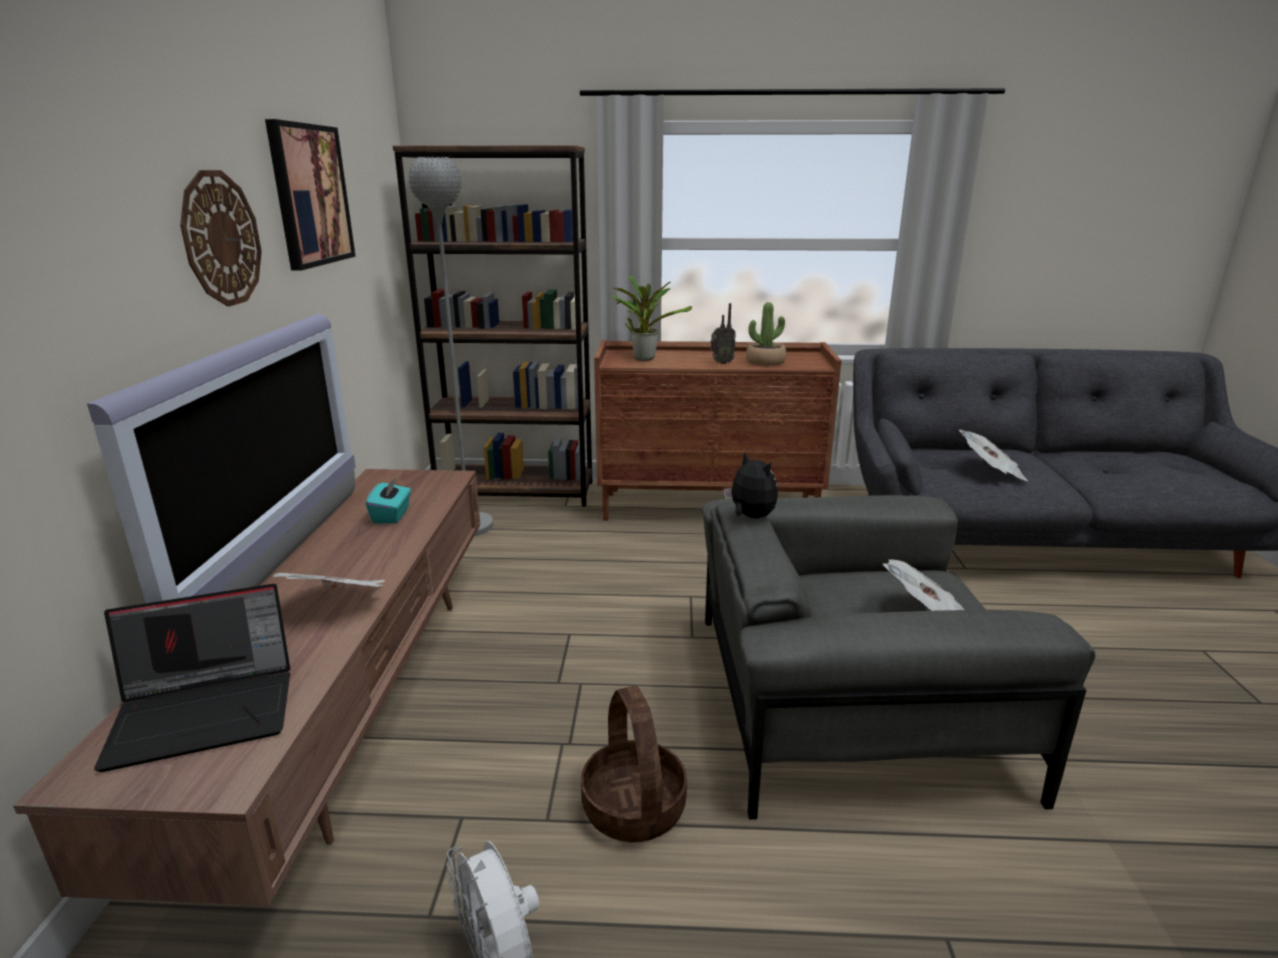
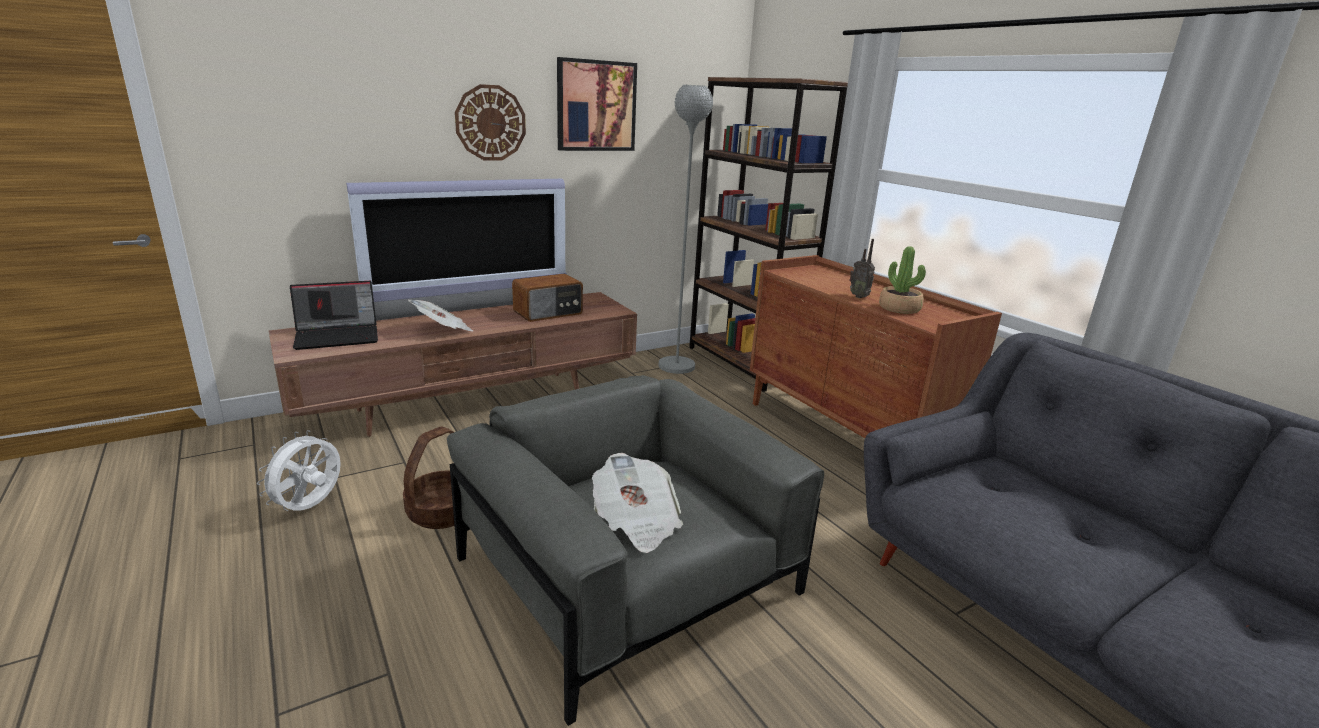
camera: 55 degrees right, 0 degrees up
laptop [94,584,290,772] -> laptop turned 60 degrees counterclockwise [290,281,378,350]
turquoise tissue box [366,477,411,524] -> radio [512,274,583,322]
potted plant [612,276,692,361] -> none
plush toy [723,452,778,518] -> none
newspaper [959,430,1028,481] -> none

